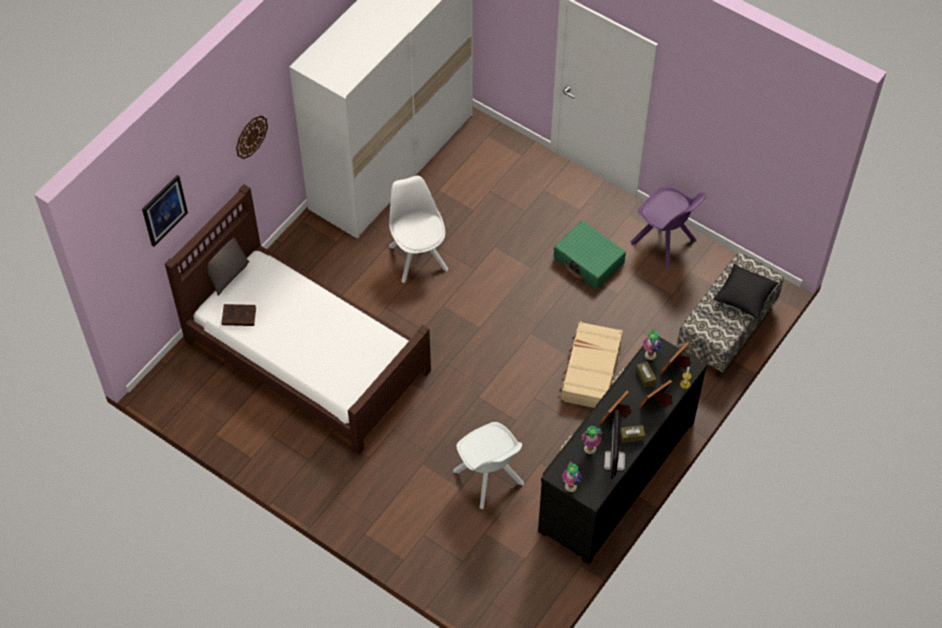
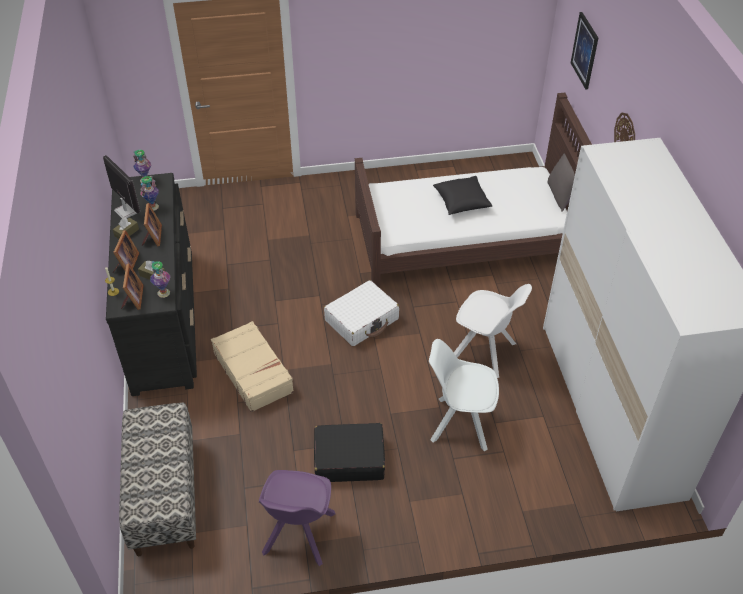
camera: 135 degrees right, 10 degrees down
brown book [222,304,256,326] -> none
white chair [453,422,524,509] -> white chair moved to [429,339,499,451]
green suitcase [554,221,626,289] -> black suitcase [314,423,385,482]
purple chair [630,186,706,268] -> purple chair turned 75 degrees counterclockwise [259,470,336,566]
black pillow [713,263,779,320] -> black pillow moved to [433,176,492,215]
none -> white suitcase [324,280,399,346]

